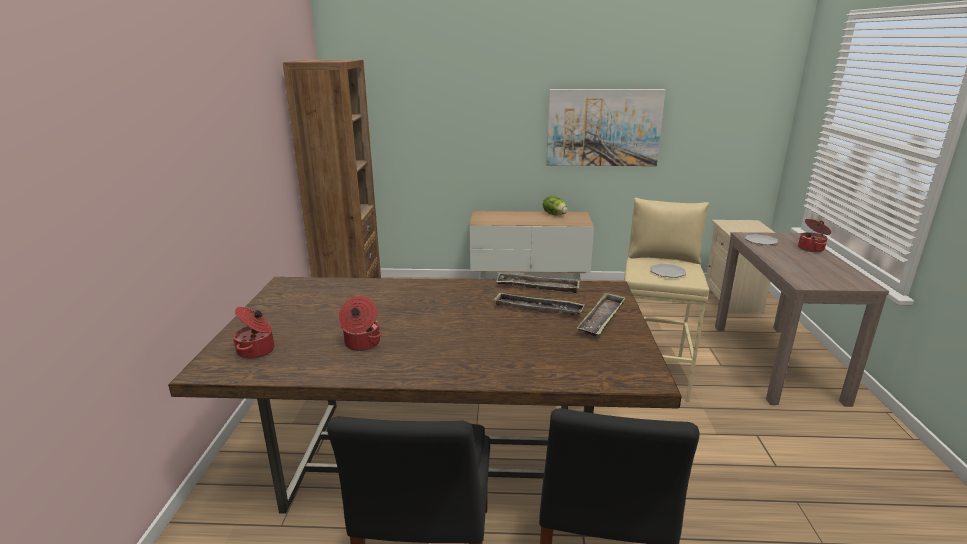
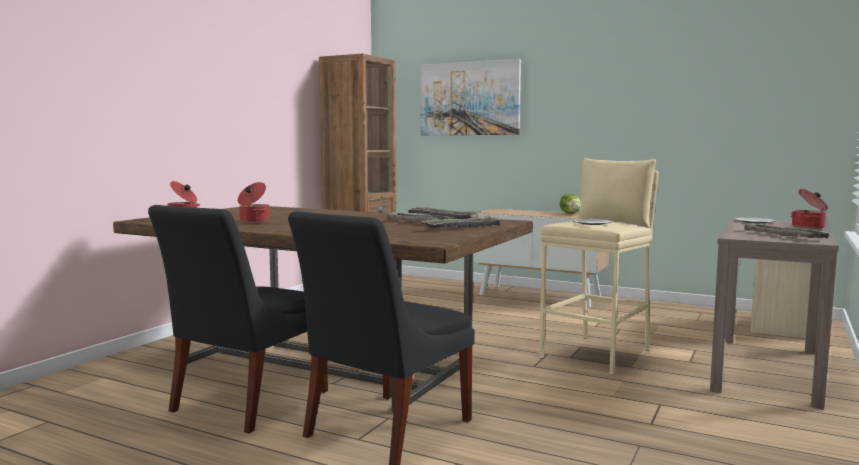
camera: 25 degrees right, 15 degrees down
picture [546,89,666,166] -> picture moved to [421,59,521,135]
none -> tray [741,223,833,238]

